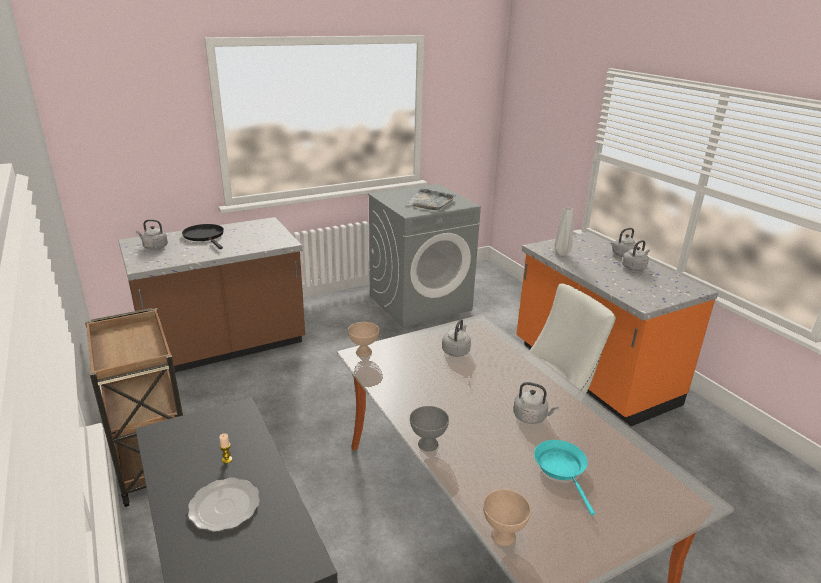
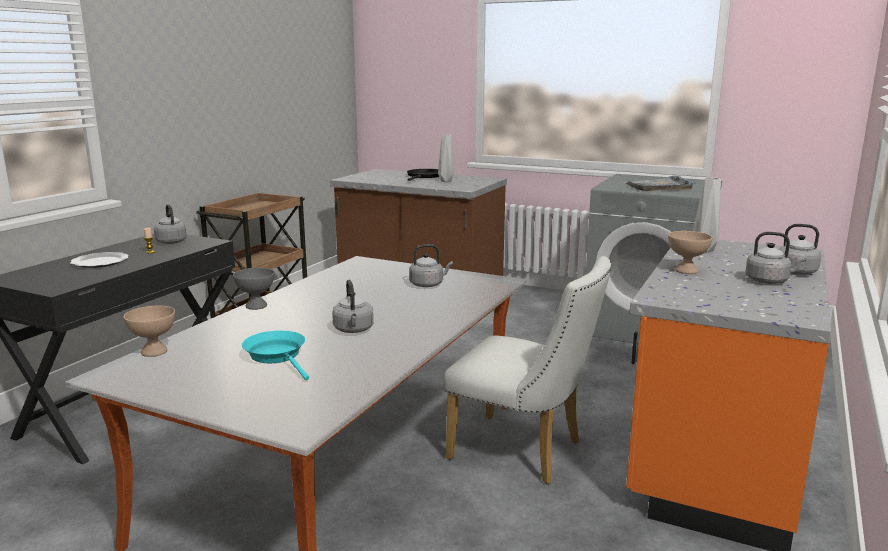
camera: 55 degrees right, 10 degrees down
grey kettle [136,219,168,250] -> grey kettle moved to [154,204,187,244]
beige bowl [348,322,379,357] -> beige bowl moved to [668,231,713,274]
turquoise frying pan [534,440,595,515] -> turquoise frying pan turned 75 degrees counterclockwise [242,331,309,380]
none -> grey vase [438,135,455,182]

